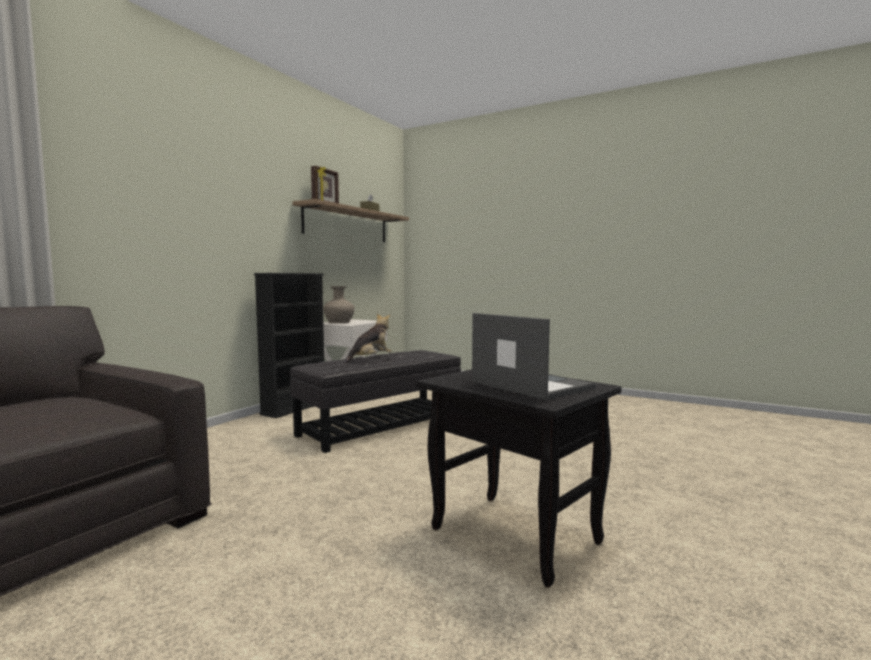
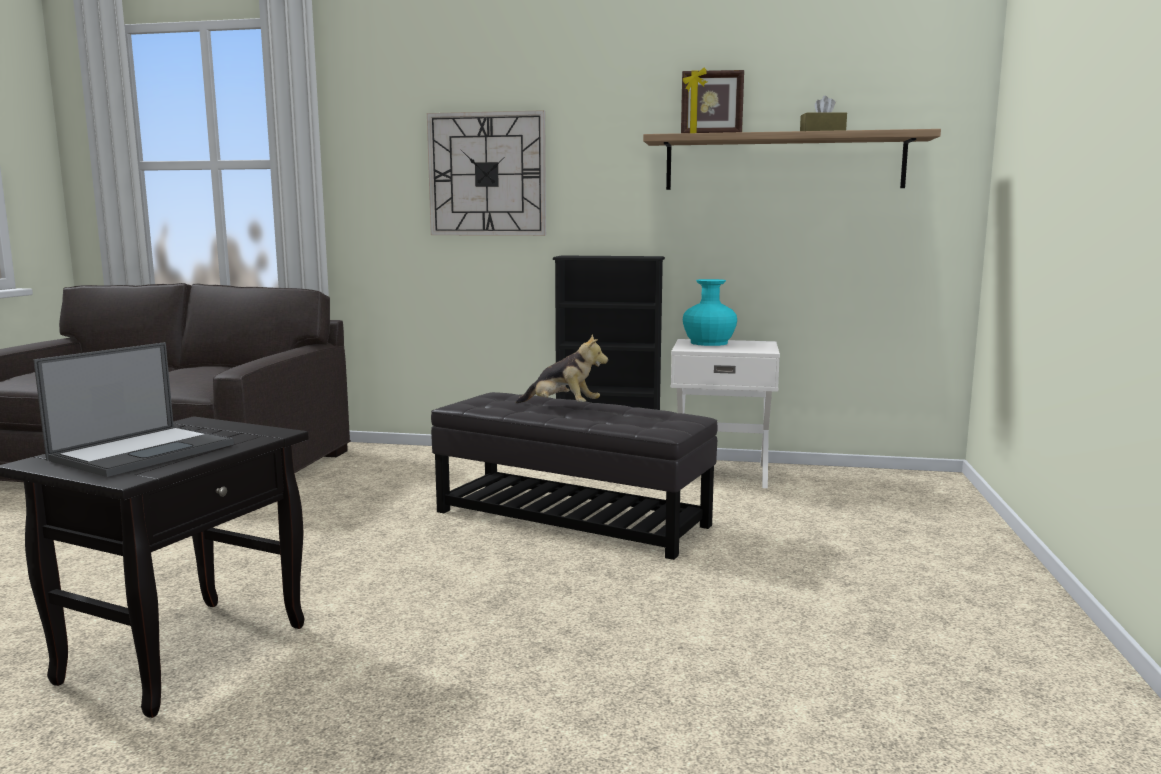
camera: 70 degrees right, 5 degrees up
beige vase [323,286,355,323] -> turquoise vase [683,279,737,346]
none -> wall clock [427,110,546,236]

